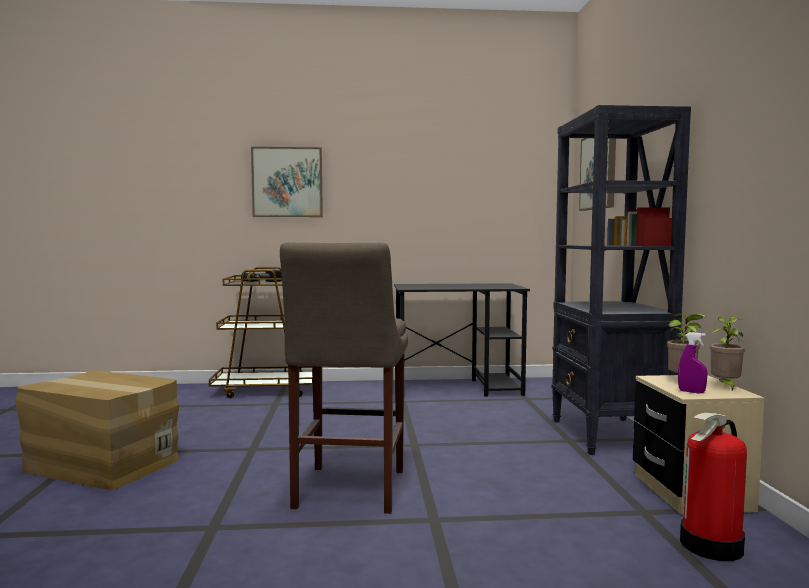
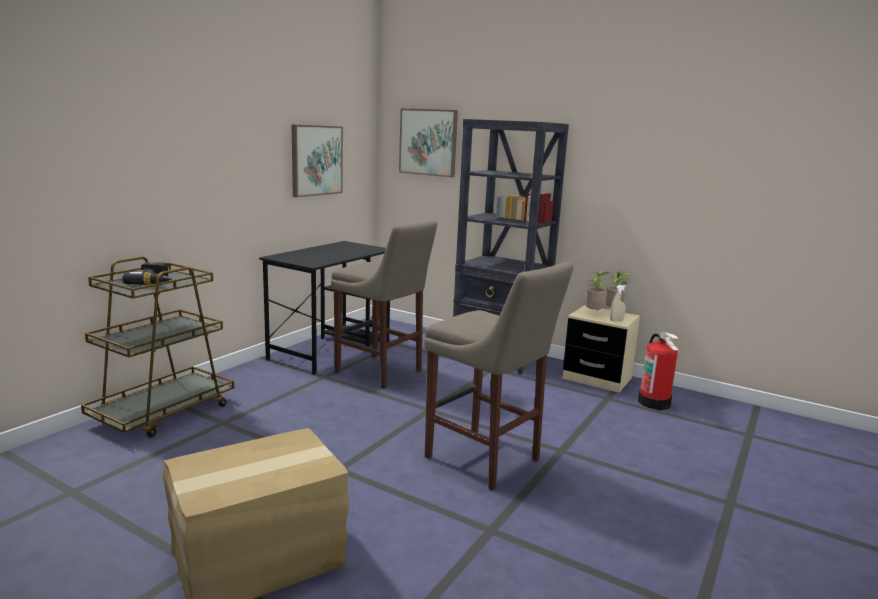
camera: 55 degrees left, 10 degrees up
picture [251,147,323,217] -> picture moved to [292,124,343,197]
purple spray bottle [678,332,708,393] -> beige spray bottle [610,285,627,321]
none -> beige stool [331,220,437,389]

